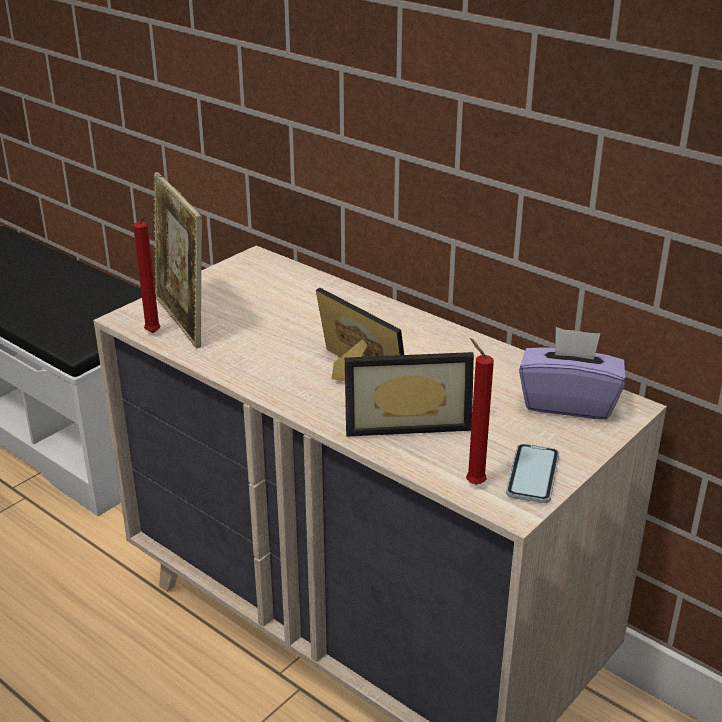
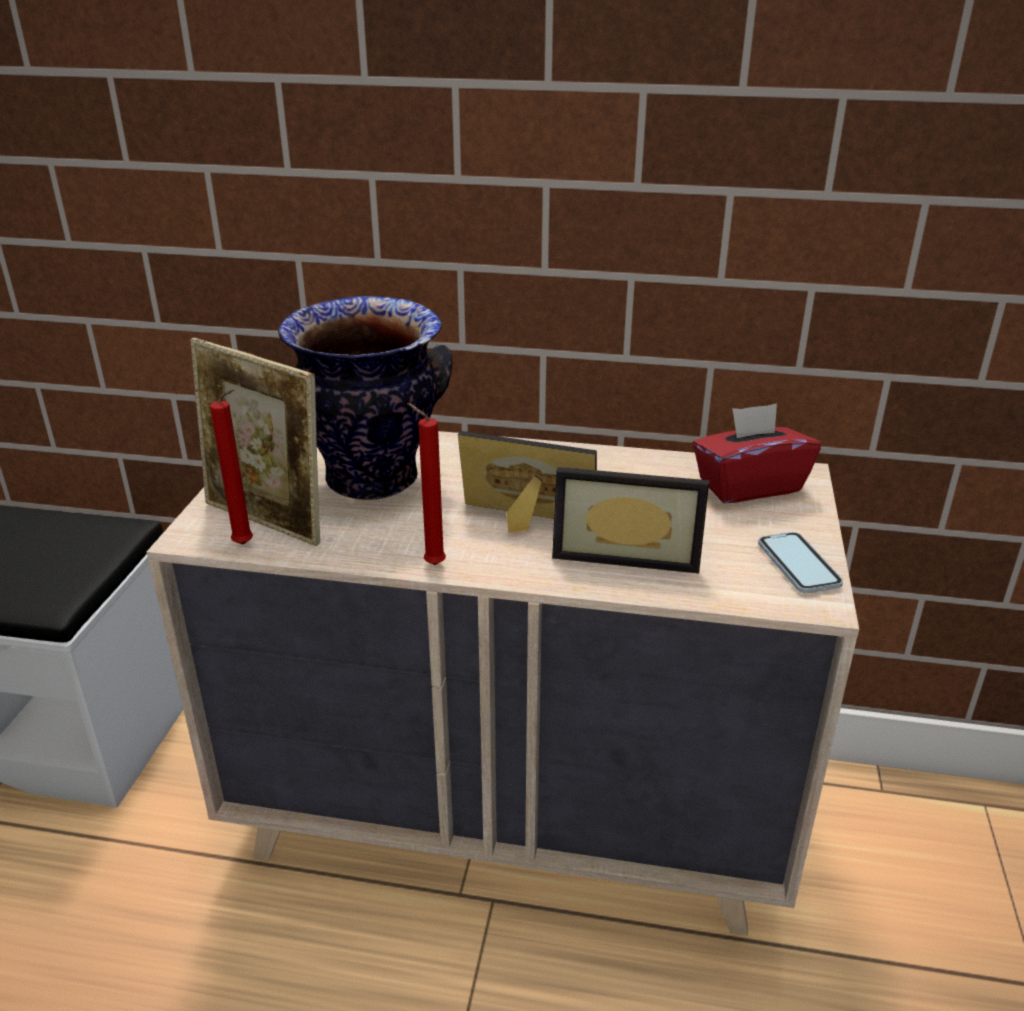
camera: 30 degrees left, 0 degrees up
picture frame [345,352,474,437] -> picture frame turned 45 degrees clockwise [552,467,709,573]
red candle [466,338,494,485] -> red candle moved to [407,403,446,565]
purple tissue box [519,327,626,420] -> red tissue box [693,403,821,503]
none -> vase [278,296,453,500]

